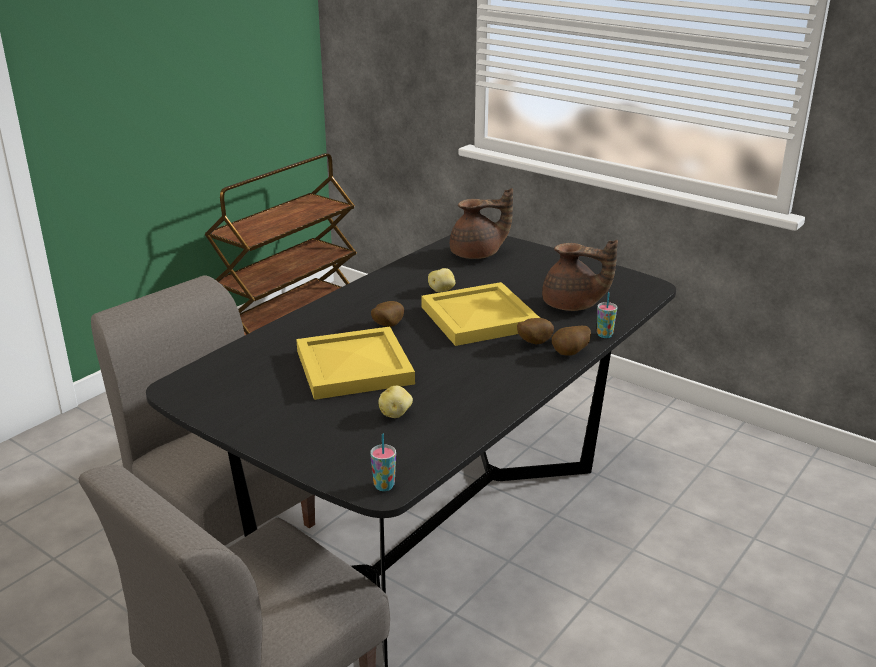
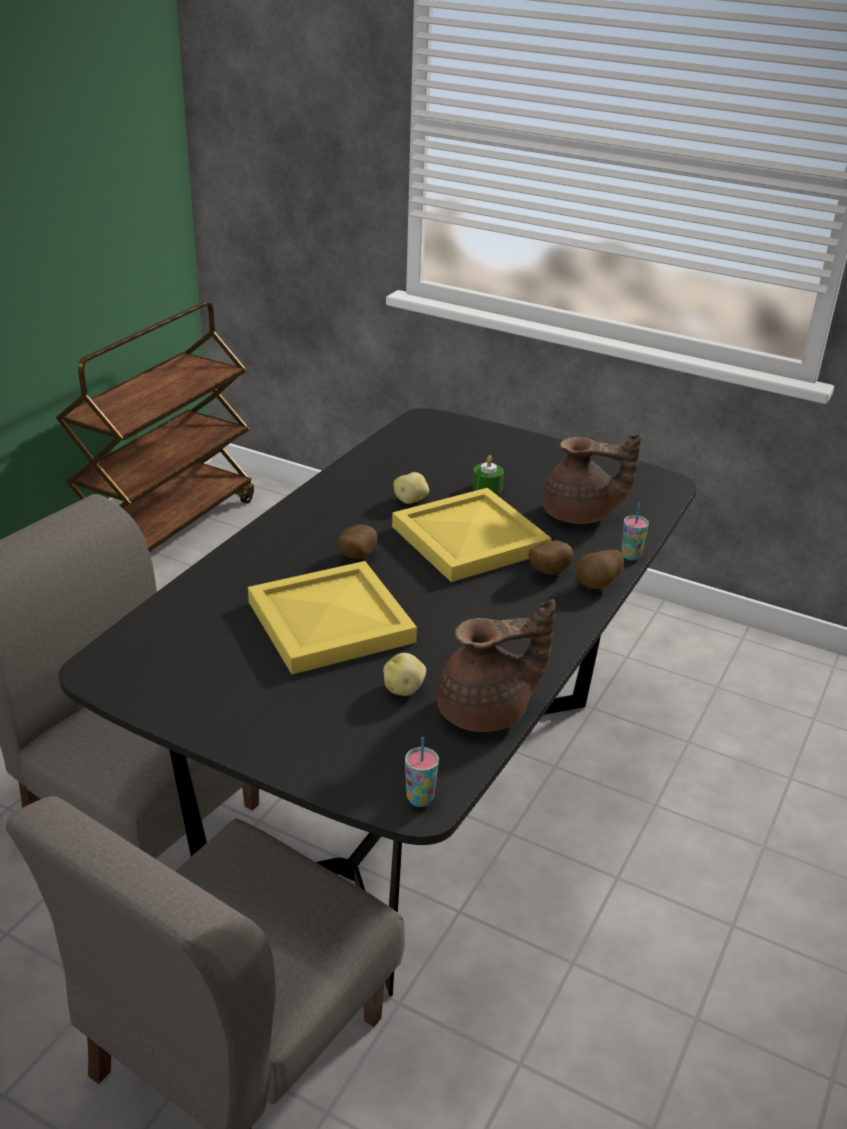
camera: 10 degrees left, 5 degrees up
brown teapot [450,188,513,259] -> brown teapot moved to [436,599,556,732]
none -> green candle [472,455,504,494]

